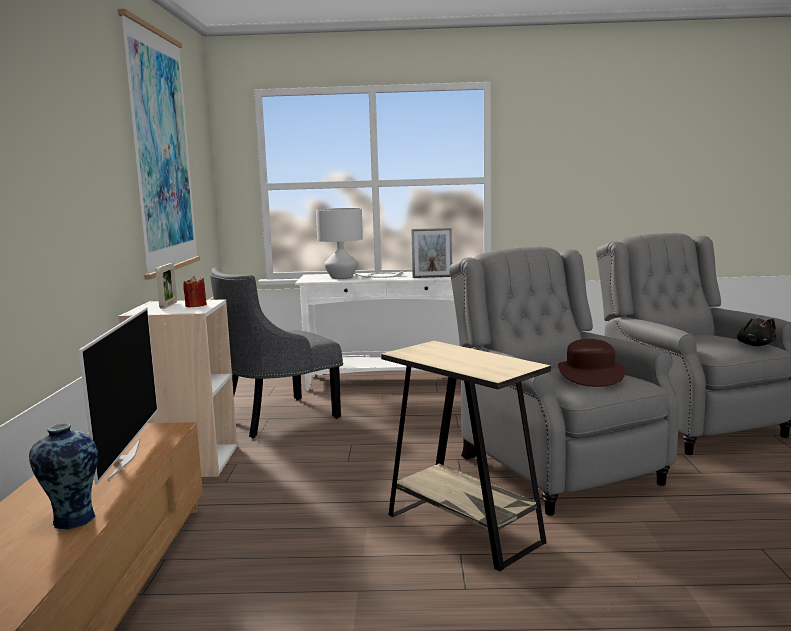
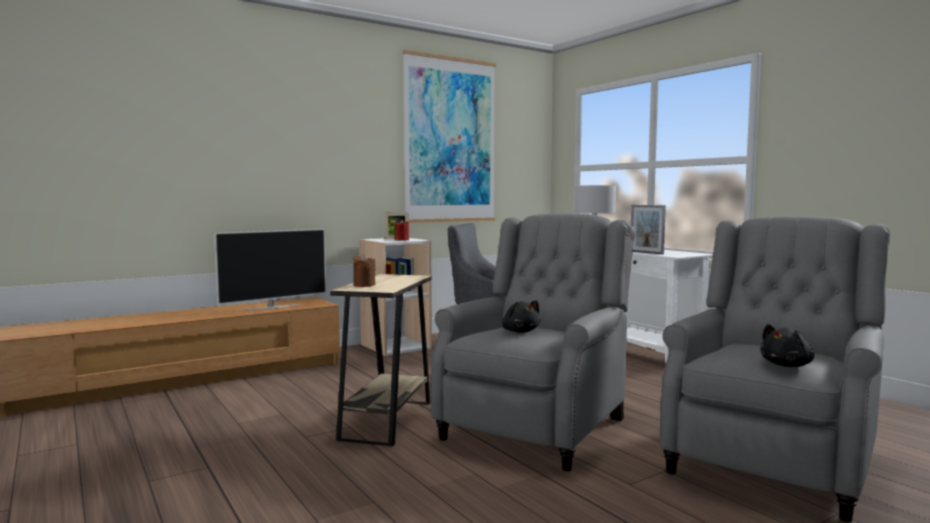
camera: 55 degrees right, 5 degrees down
vase [29,423,98,529] -> none
brown hat [558,339,625,387] -> black plush toy [502,300,541,333]
none -> brown candle [353,254,376,287]

